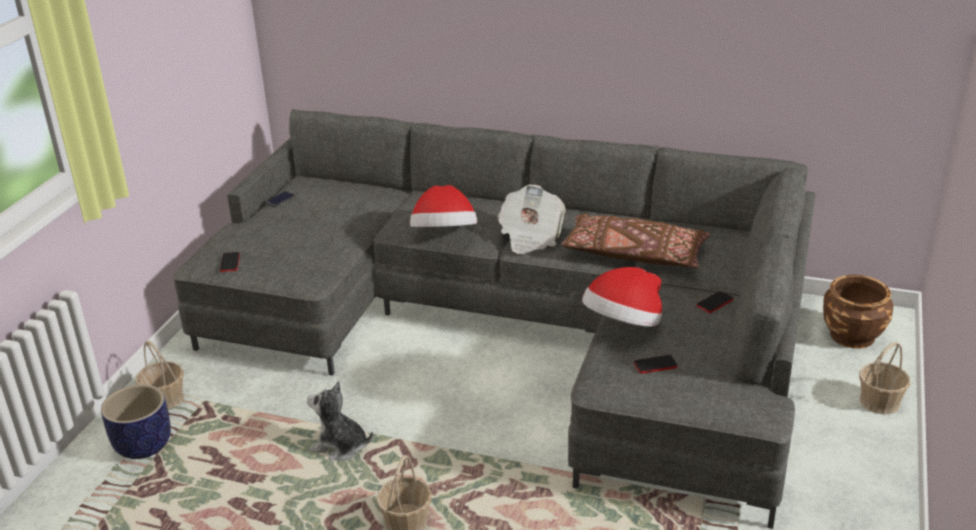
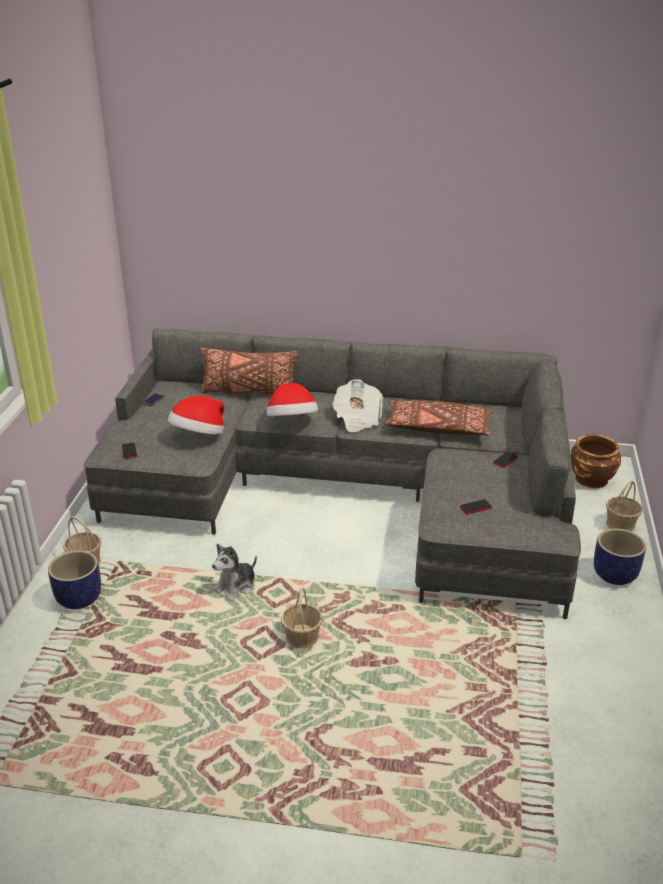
camera: 10 degrees left, 0 degrees up
plush toy [307,381,373,461] -> plush toy turned 60 degrees counterclockwise [212,544,257,601]
hat [582,267,662,327] -> hat moved to [168,396,224,435]
none -> brown pillow [201,348,297,395]
none -> planter [594,528,646,585]

